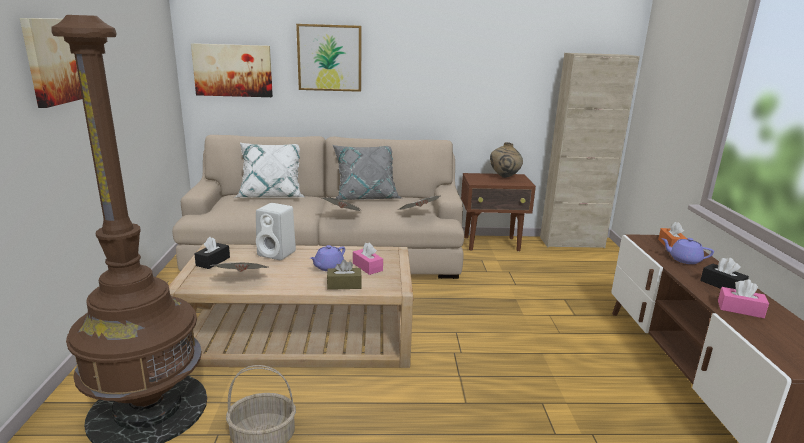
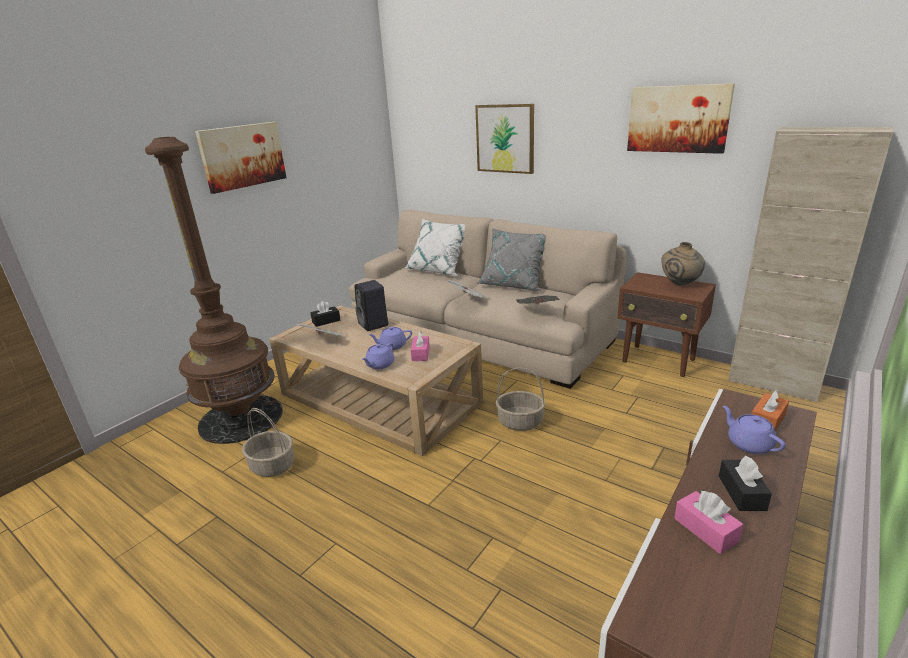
camera: 40 degrees right, 5 degrees up
picture [191,43,273,97] -> picture moved to [627,83,735,154]
white speaker [256,203,296,260] -> black speaker [354,280,388,331]
brown tissue box [327,260,362,290] -> purple teapot [362,343,394,369]
none -> basket [496,368,545,431]

